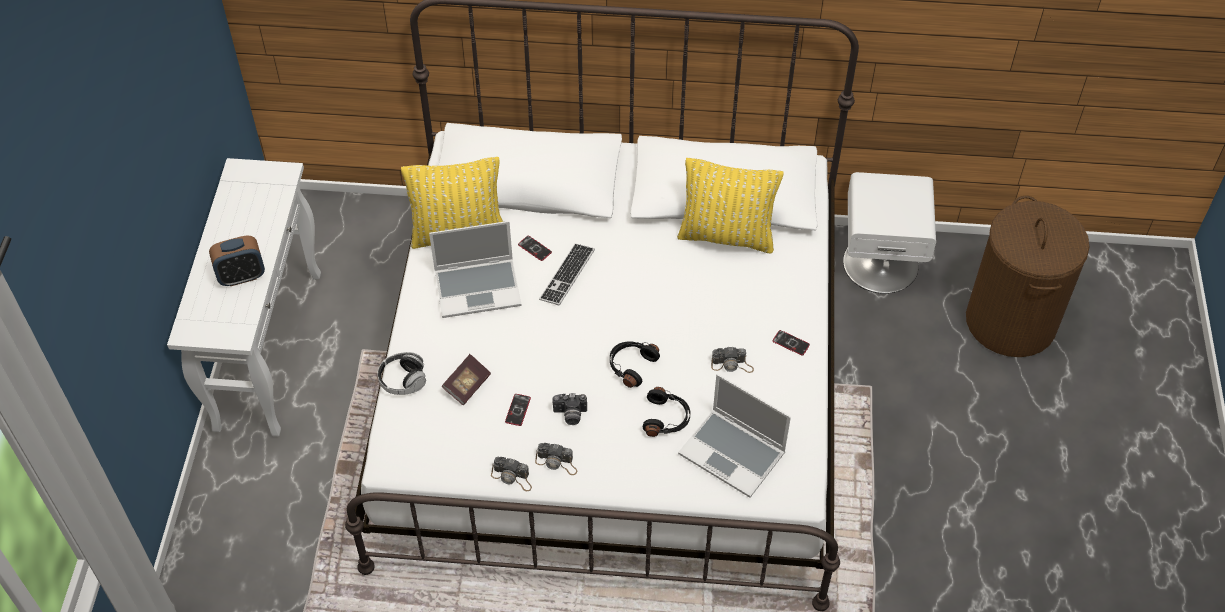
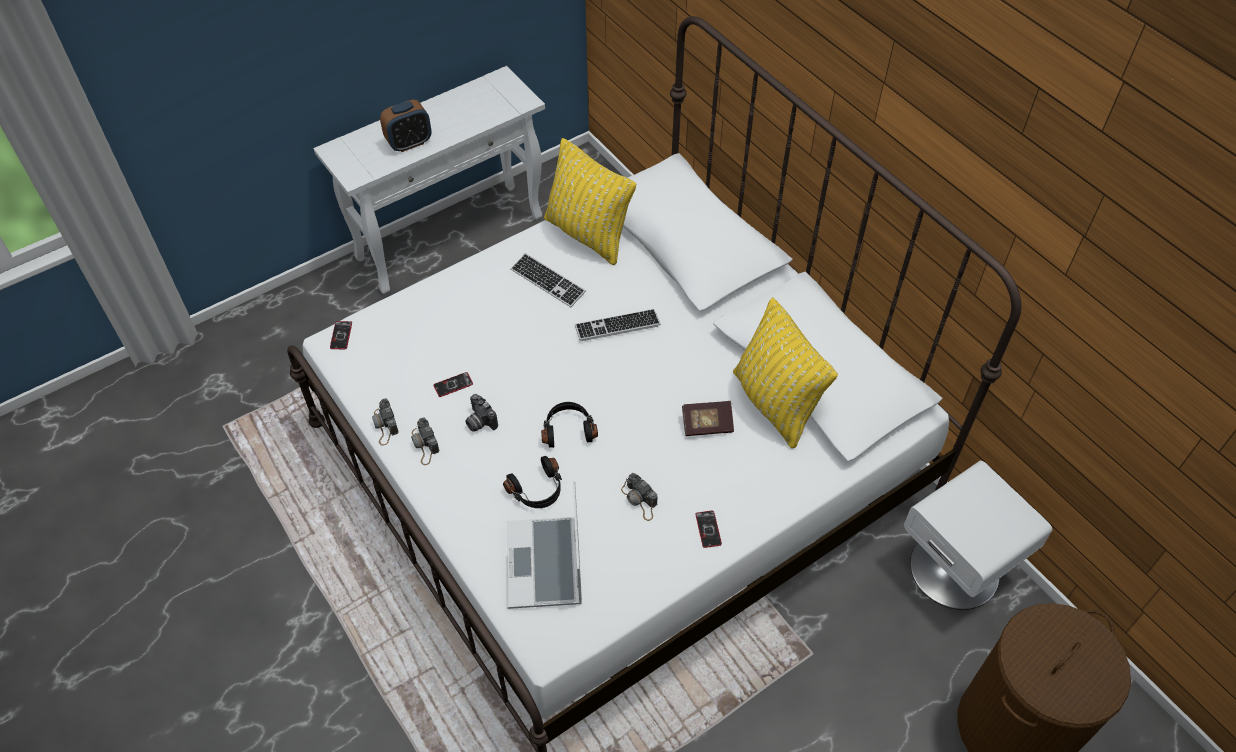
camera: 50 degrees right, 0 degrees up
alarm clock [209,235,265,286] -> alarm clock turned 60 degrees counterclockwise [380,100,432,152]
headphones [377,352,426,395] -> none
laptop [429,221,522,318] -> keyboard [511,253,586,307]
book [442,354,491,405] -> book moved to [682,401,734,436]
phone [518,236,552,261] -> phone moved to [330,321,352,349]

